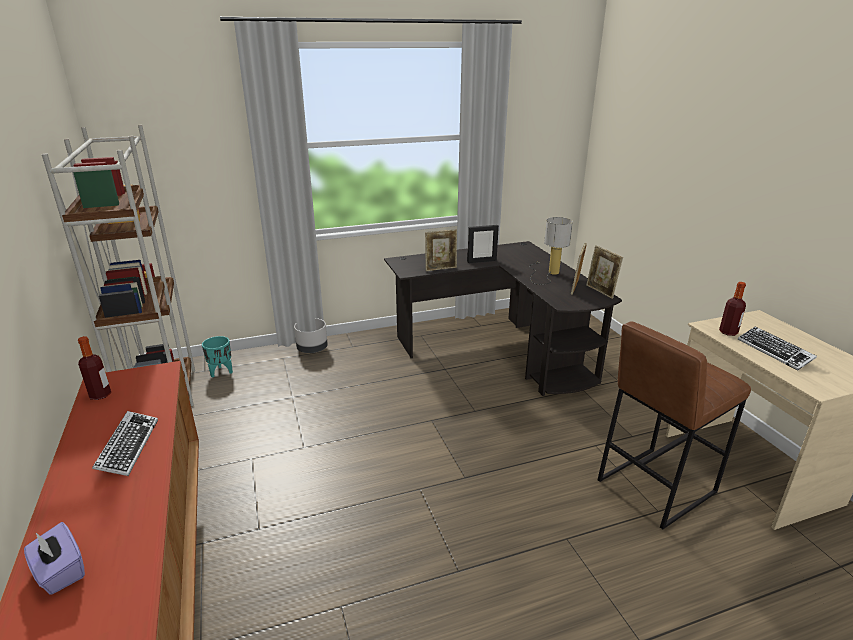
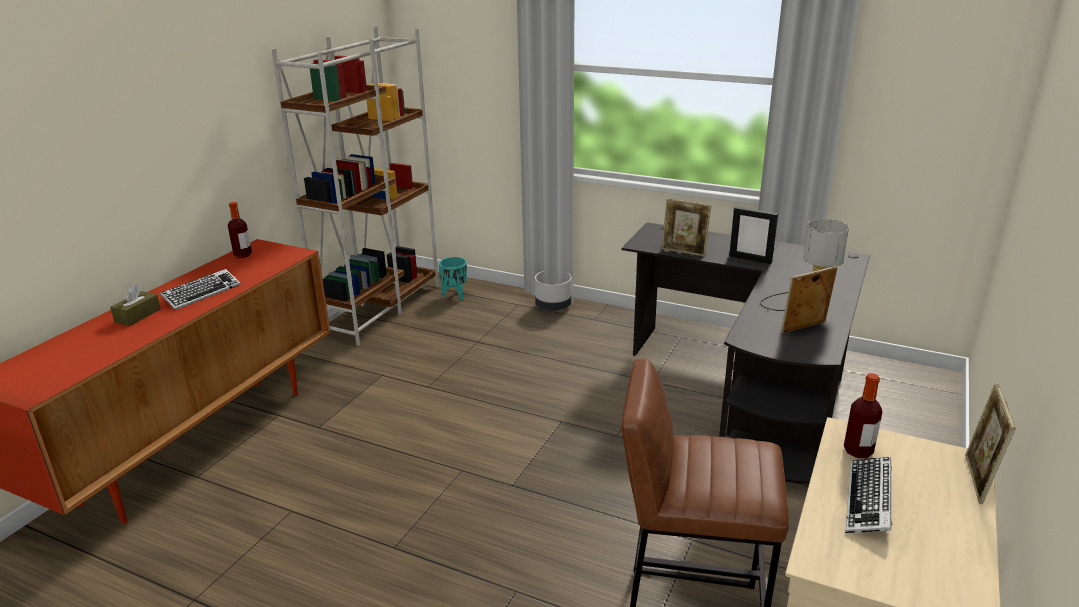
camera: 45 degrees right, 0 degrees up
purple tissue box [24,522,85,594] -> none
picture frame [586,245,623,299] -> picture frame moved to [965,382,1016,504]
none -> brown tissue box [110,285,161,326]

